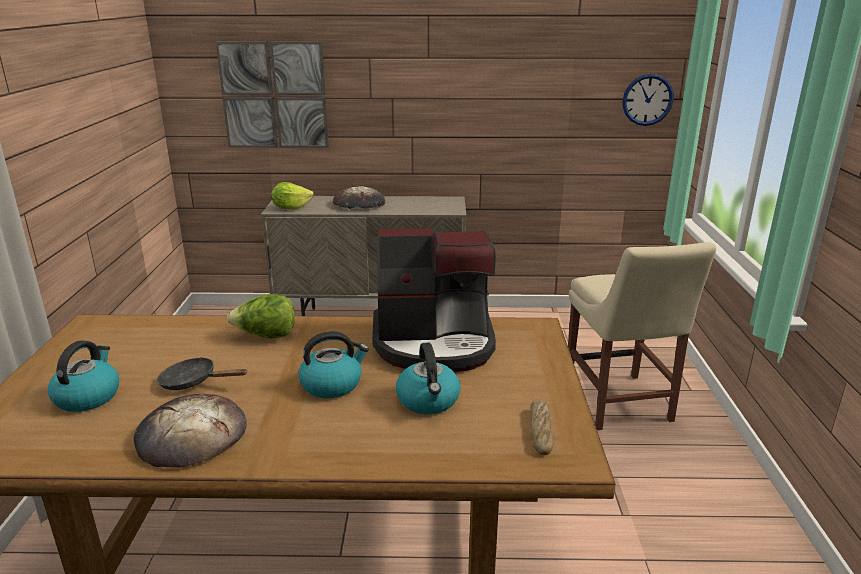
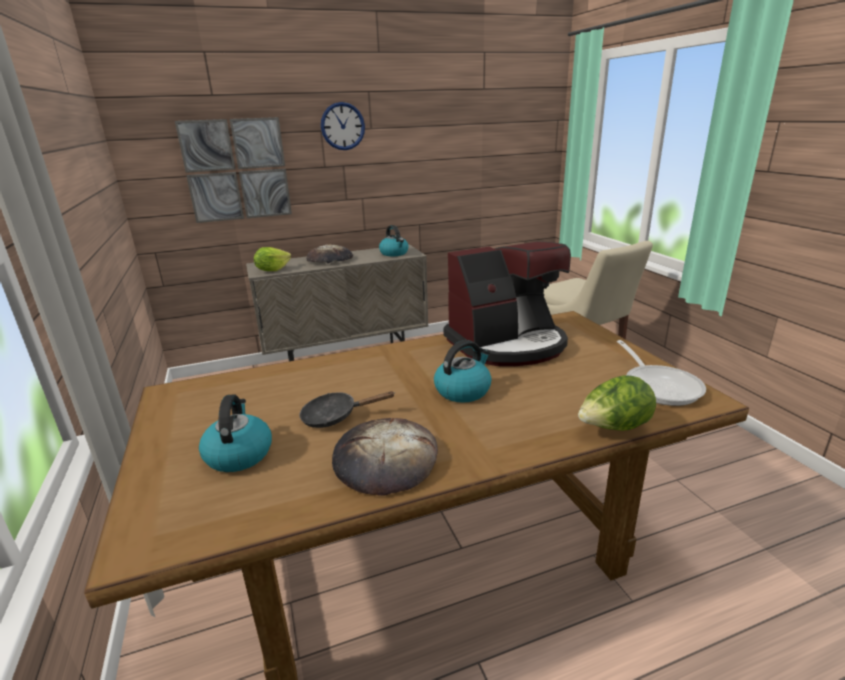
camera: 20 degrees left, 0 degrees up
lettuce [227,294,295,338] -> lettuce moved to [578,375,656,431]
kettle [396,343,461,414] -> kettle moved to [379,225,409,256]
bread [530,399,553,455] -> frying pan [617,340,706,406]
wall clock [622,74,674,126] -> wall clock moved to [321,102,365,150]

